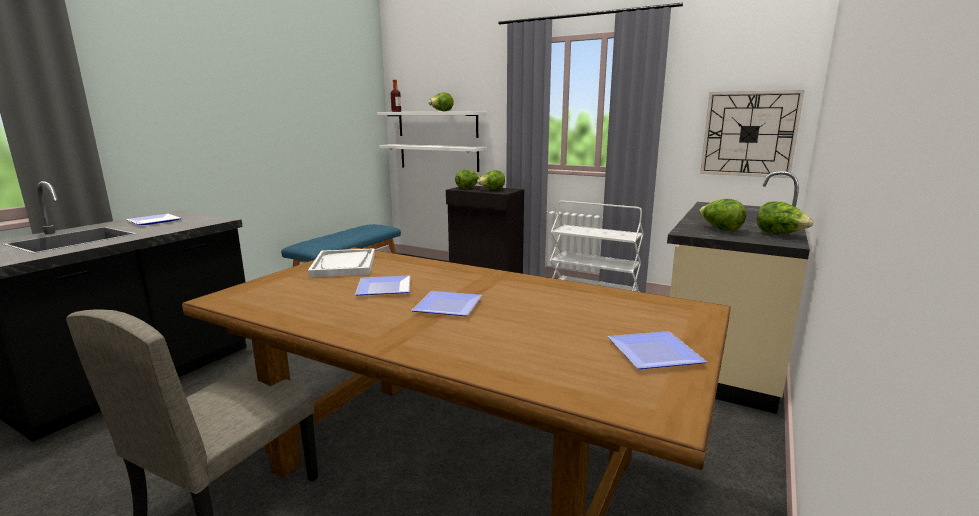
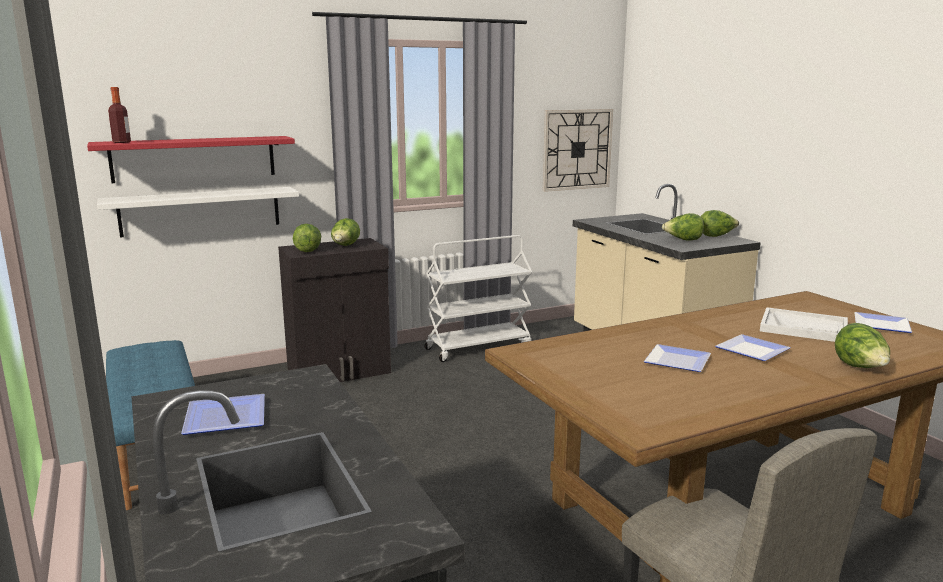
camera: 55 degrees left, 0 degrees up
white tray [308,248,375,278] -> white tray moved to [760,307,848,342]
white shelf [377,111,486,138] -> red shelf [87,136,295,183]
lettuce [428,93,454,111] -> lettuce moved to [835,323,890,368]

